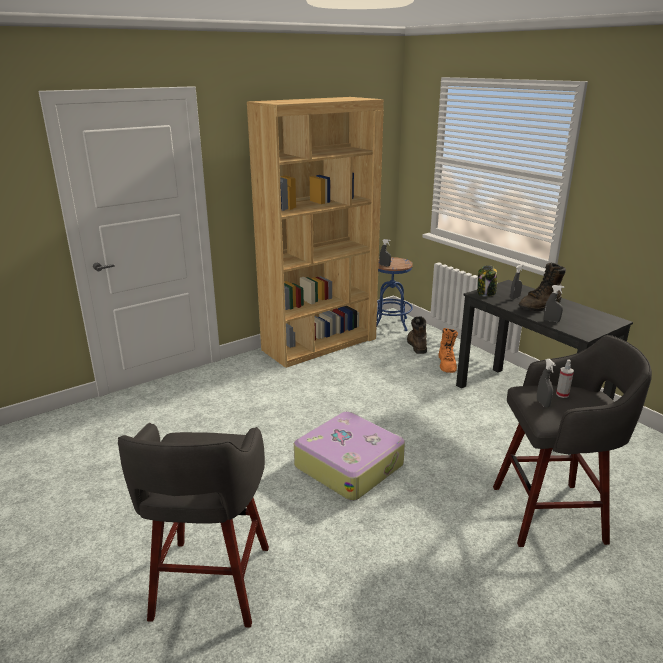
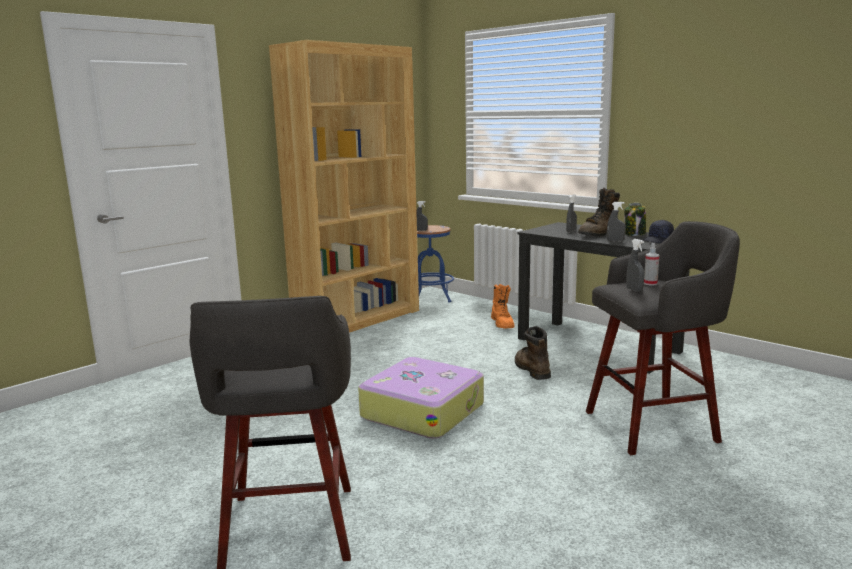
camera: 10 degrees left, 10 degrees down
brown boot [407,316,427,354] -> brown boot moved to [515,326,551,380]
jar [477,265,497,297] -> jar moved to [624,203,646,236]
none -> black cap [642,220,674,243]

